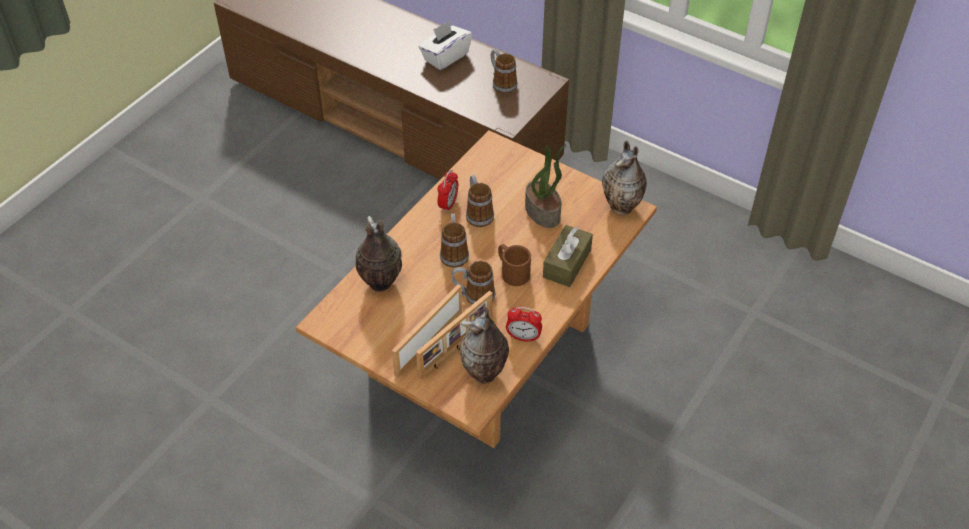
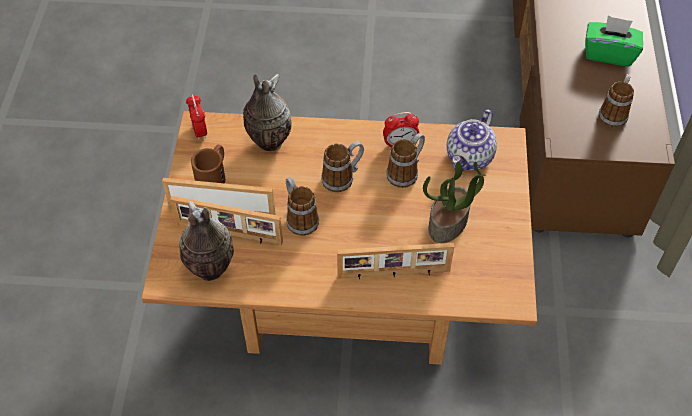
camera: 60 degrees right, 5 degrees up
white tissue box [419,21,472,70] -> green tissue box [585,16,643,66]
brown mug [498,244,531,286] -> brown mug moved to [191,145,225,183]
alarm clock [506,307,542,342] -> alarm clock moved to [186,94,207,140]
brown tissue box [543,225,593,287] -> picture frame [337,243,454,280]
vase [602,140,647,215] -> none
none -> teapot [447,109,497,171]

